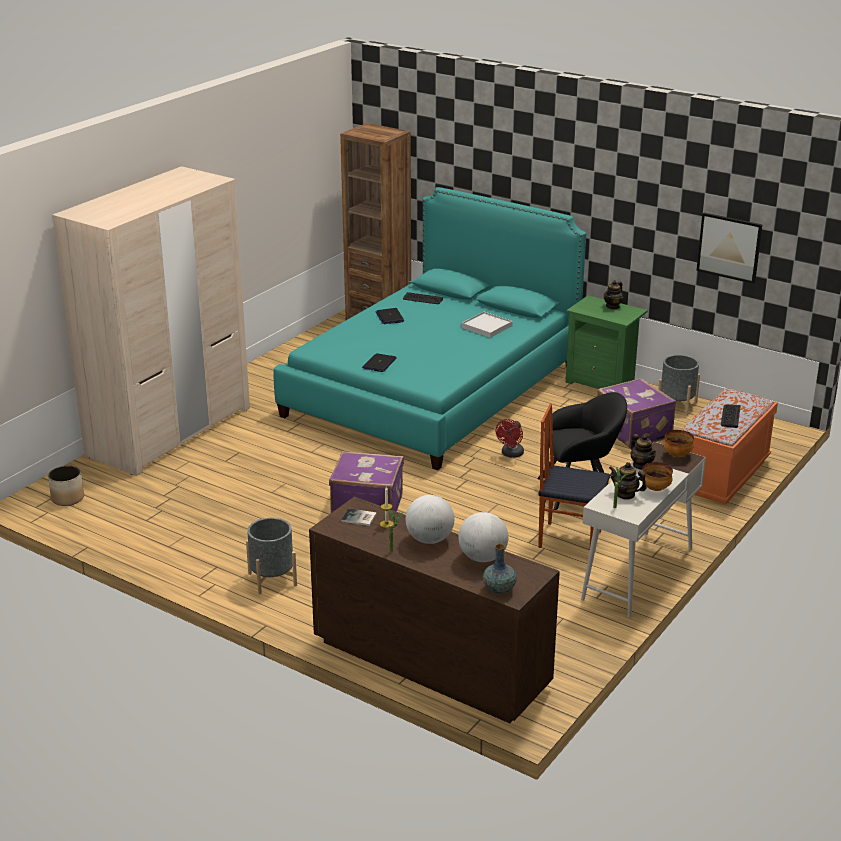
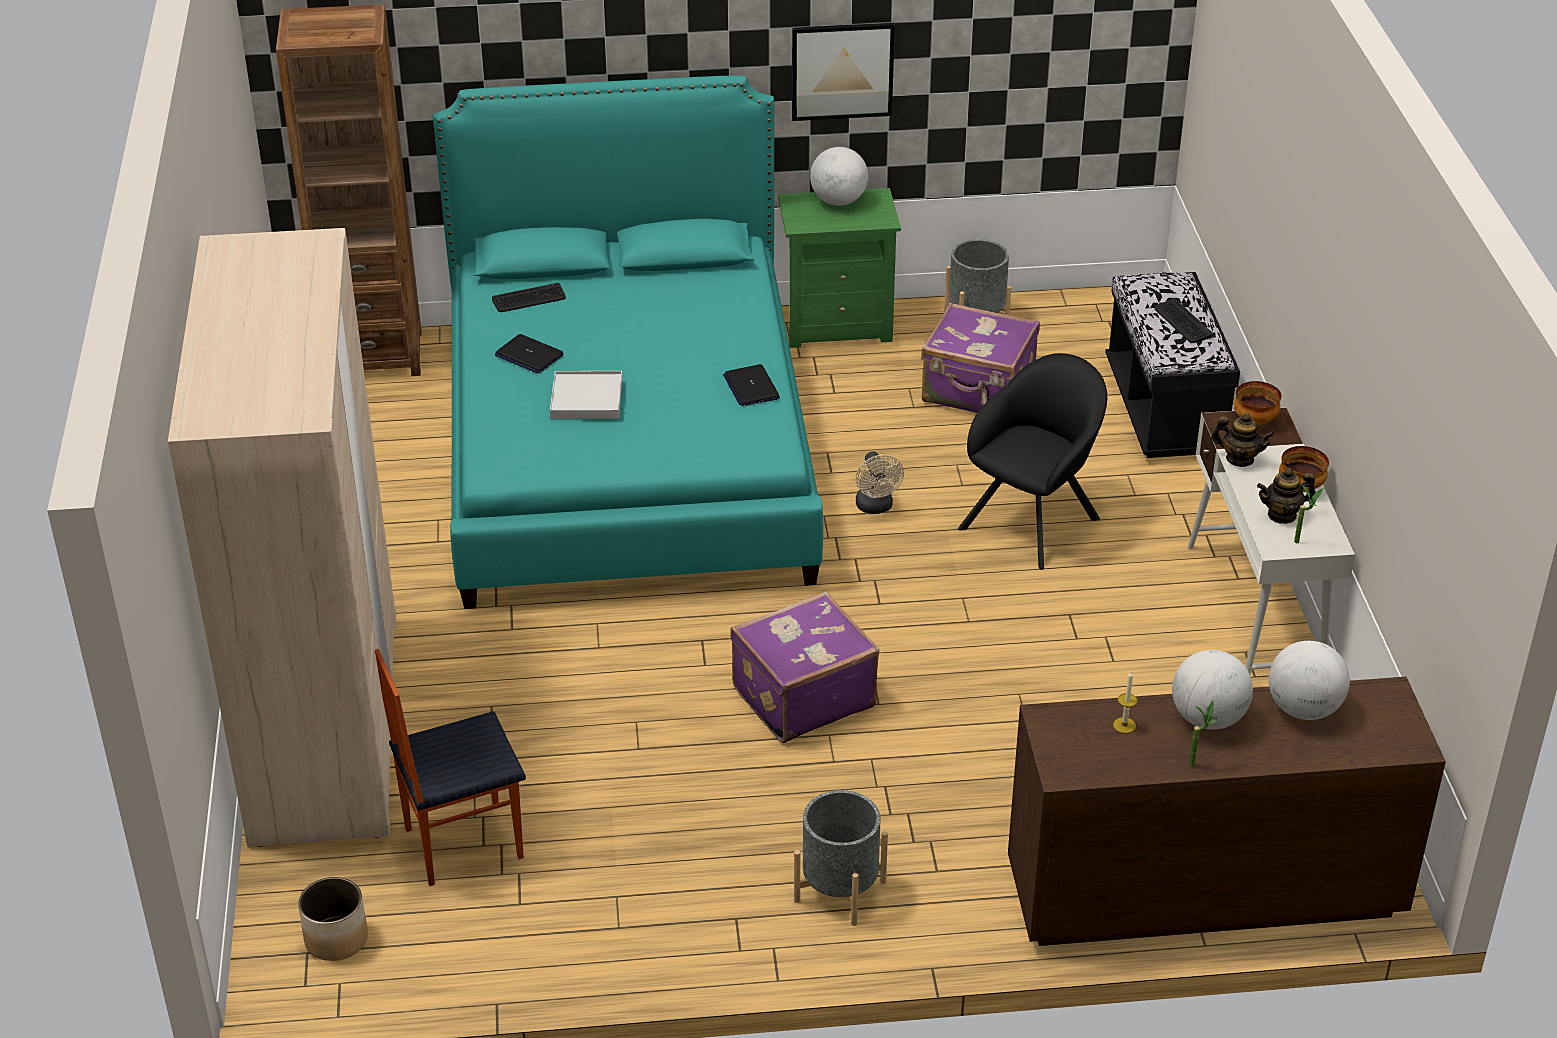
camera: 40 degrees left, 10 degrees up
book [341,508,377,526] -> none
laptop [362,353,397,372] -> laptop moved to [723,364,780,406]
white tray [461,312,513,338] -> white tray moved to [550,371,622,419]
vase [483,544,517,593] -> none
red fan [496,419,524,458] -> beige fan [856,451,904,514]
chair [538,404,610,552] -> chair moved to [375,649,526,886]
teapot [604,280,623,309] -> globe [810,147,868,206]
orange bench [682,388,778,505] -> black bench [1105,272,1240,458]
picture [696,213,762,284] -> picture moved to [792,23,895,121]

